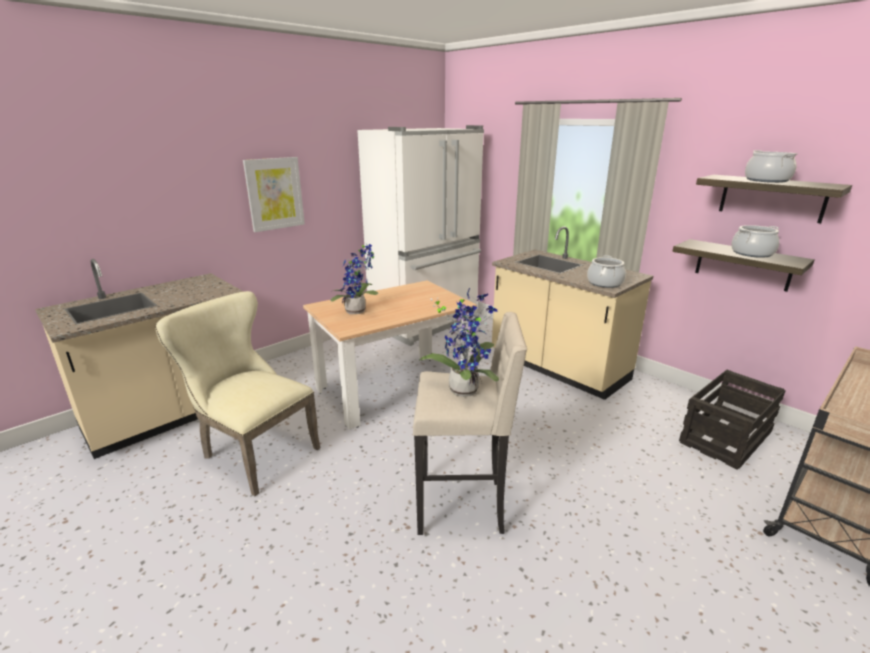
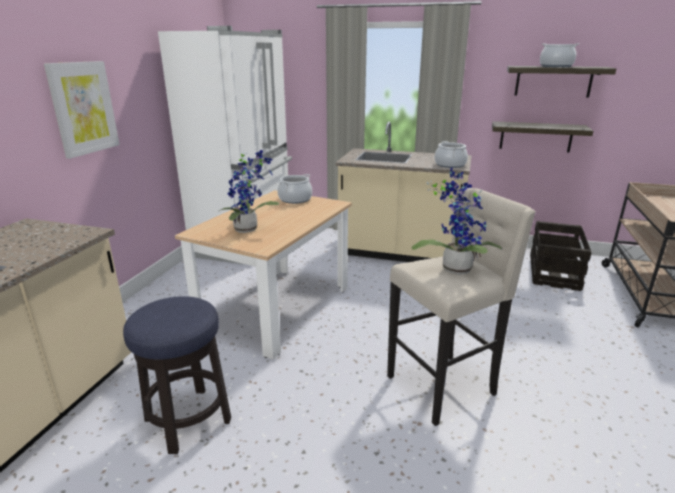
camera: 30 degrees left, 0 degrees up
beige chair [155,291,320,496] -> stool [123,296,231,454]
cooking pot [731,225,779,258] -> cooking pot moved to [277,174,312,204]

